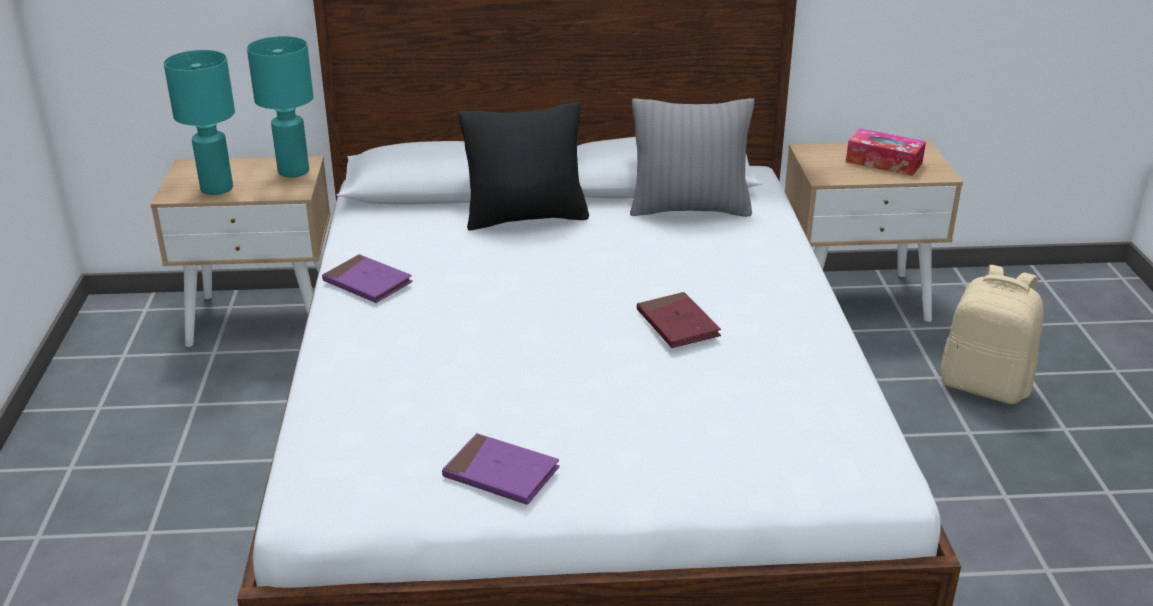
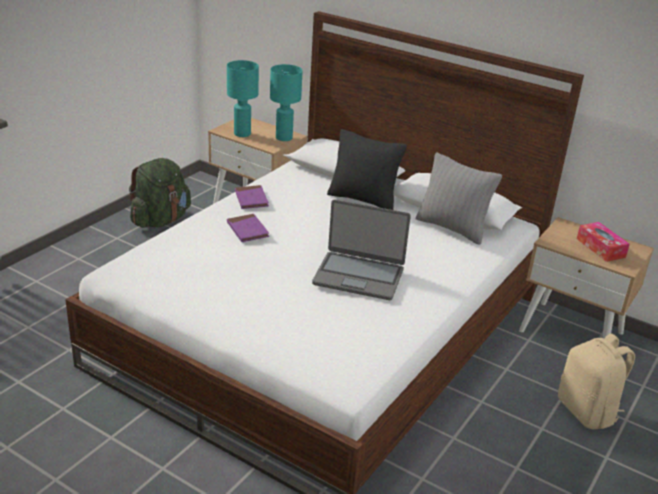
camera: 35 degrees right, 0 degrees up
purple book [442,433,560,505] -> purple book moved to [227,214,269,242]
red book [637,292,721,348] -> laptop [312,199,411,300]
none -> green backpack [129,158,191,228]

